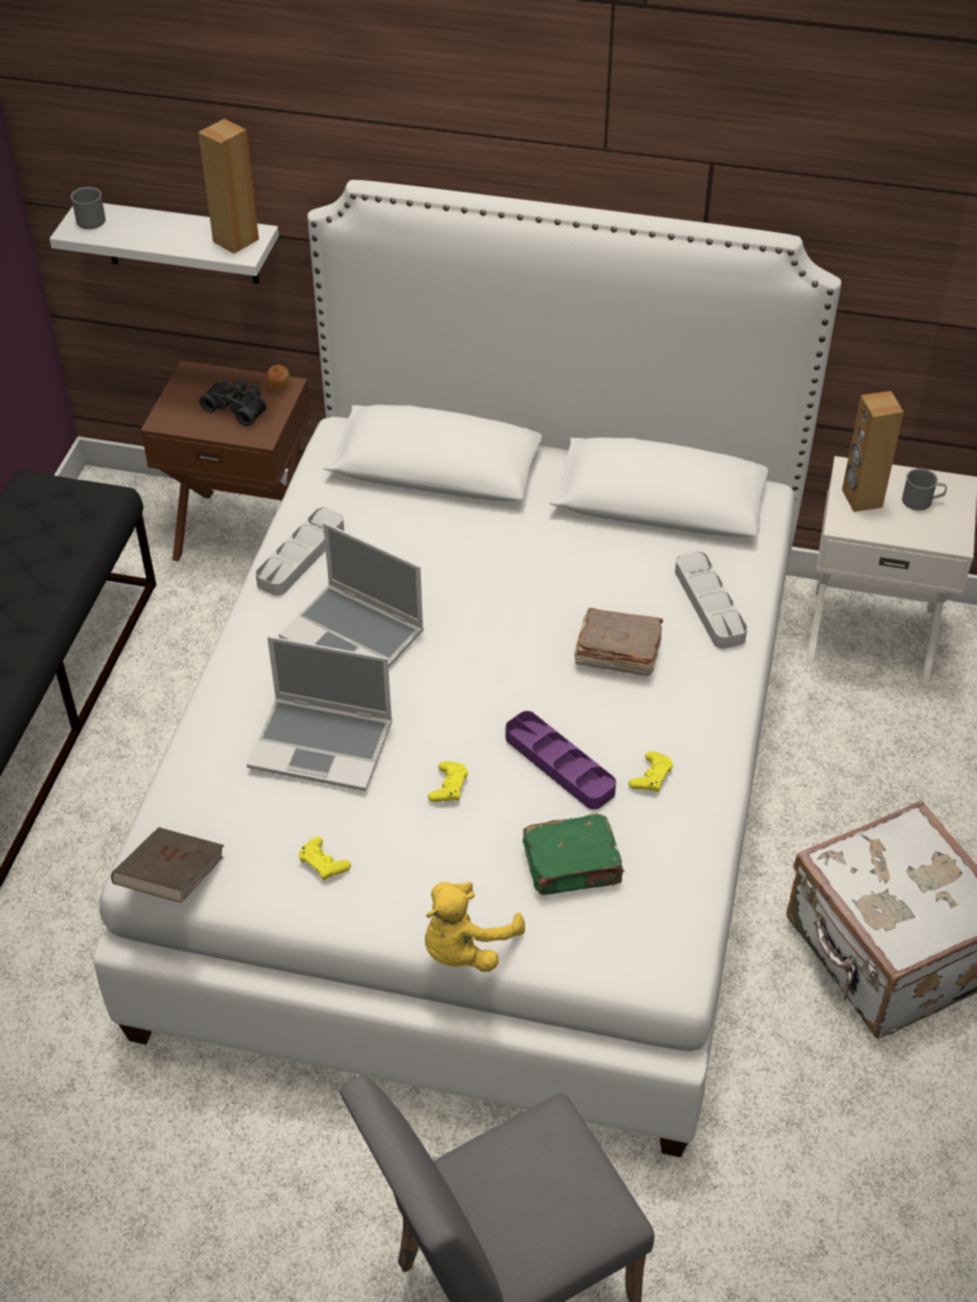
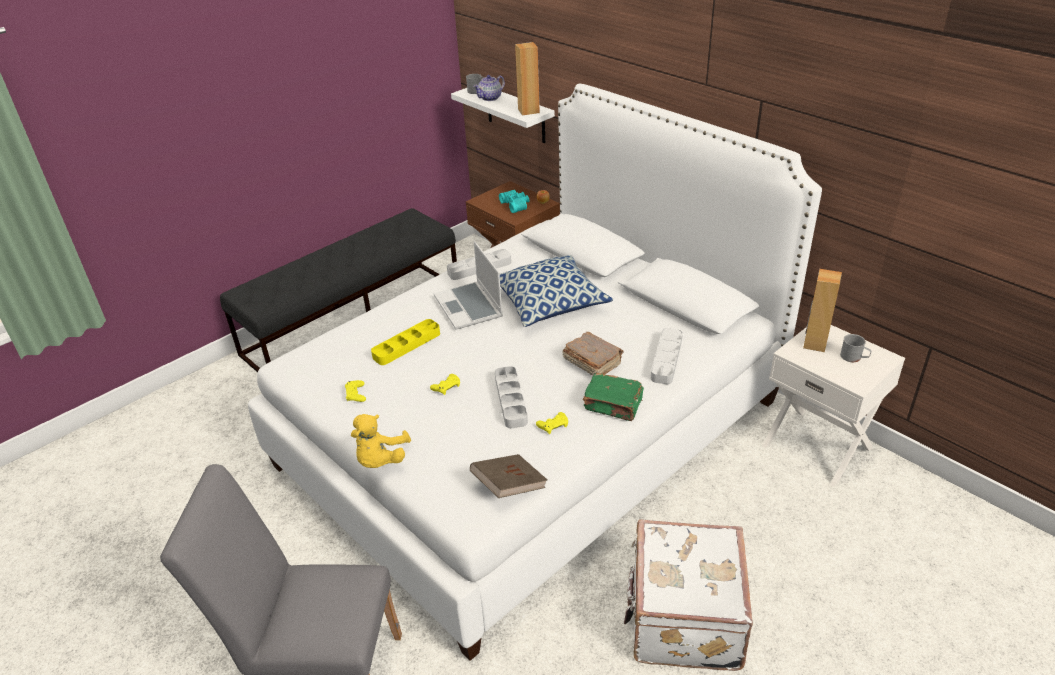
camera: 35 degrees right, 10 degrees down
brown book [111,827,224,903] -> brown book moved to [470,454,547,498]
black binoculars [199,379,267,426] -> turquoise binoculars [499,190,529,213]
laptop [246,636,392,791] -> yellow tray [371,319,440,365]
yellow plush toy [425,882,525,972] -> yellow plush toy turned 60 degrees counterclockwise [351,414,411,468]
purple tray [506,711,616,810] -> grey tray [495,366,528,428]
green book [522,814,625,895] -> green book moved to [583,373,644,421]
none -> teapot [473,75,505,101]
none -> pillow [500,255,613,327]

